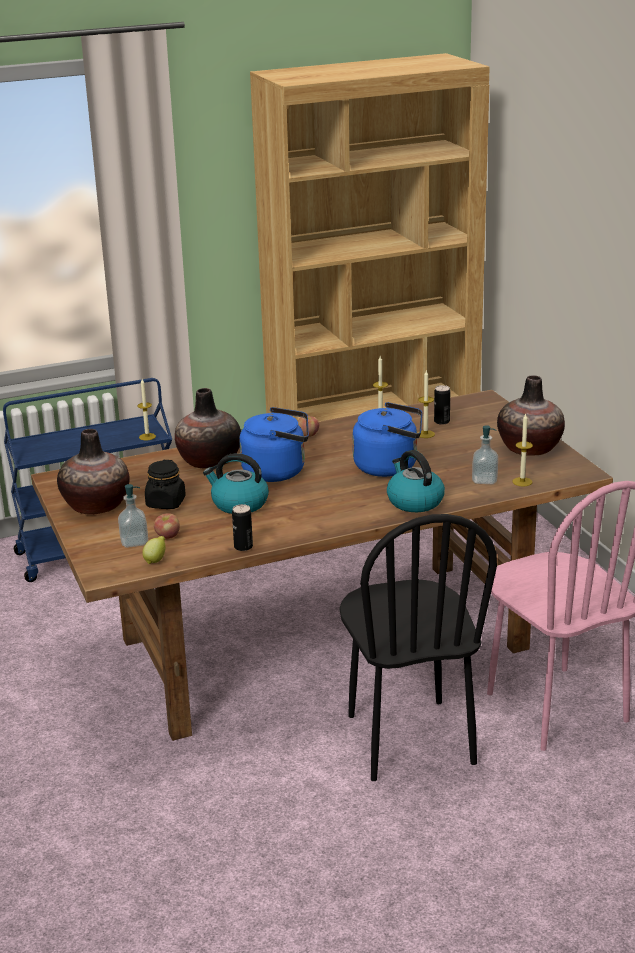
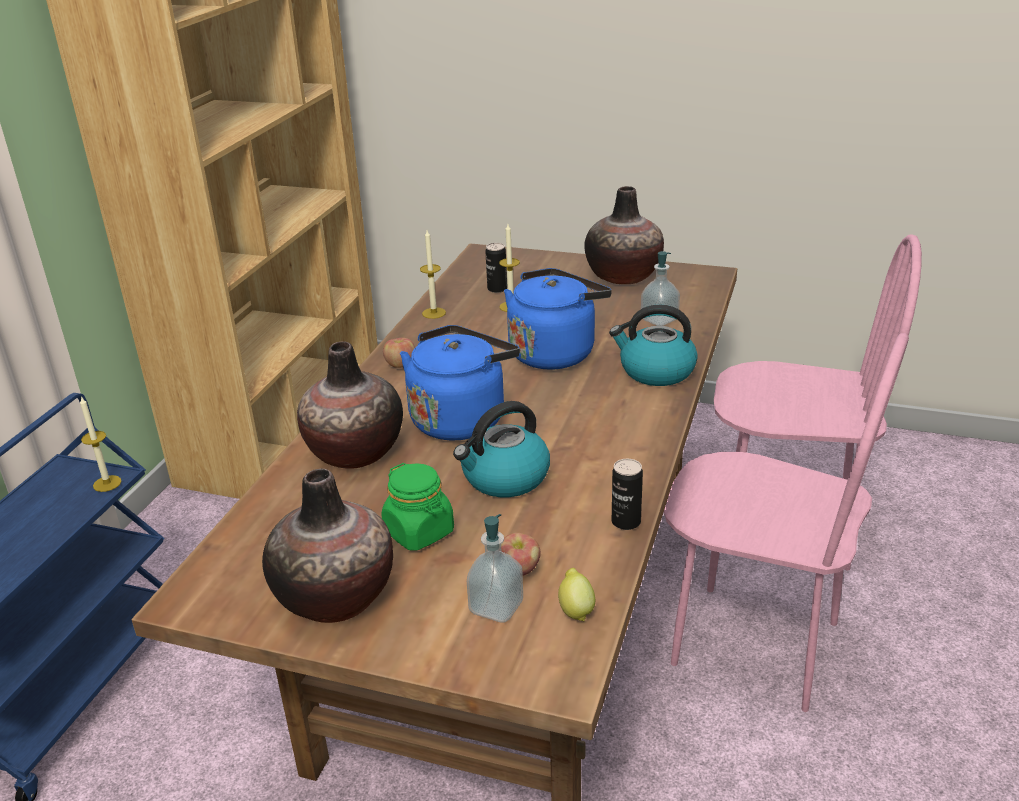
camera: 50 degrees left, 5 degrees up
black jar [145,460,186,509] -> green jar [381,463,454,551]
black chair [339,514,497,781] -> pink chair [664,333,909,712]
candle [512,413,533,487] -> none

